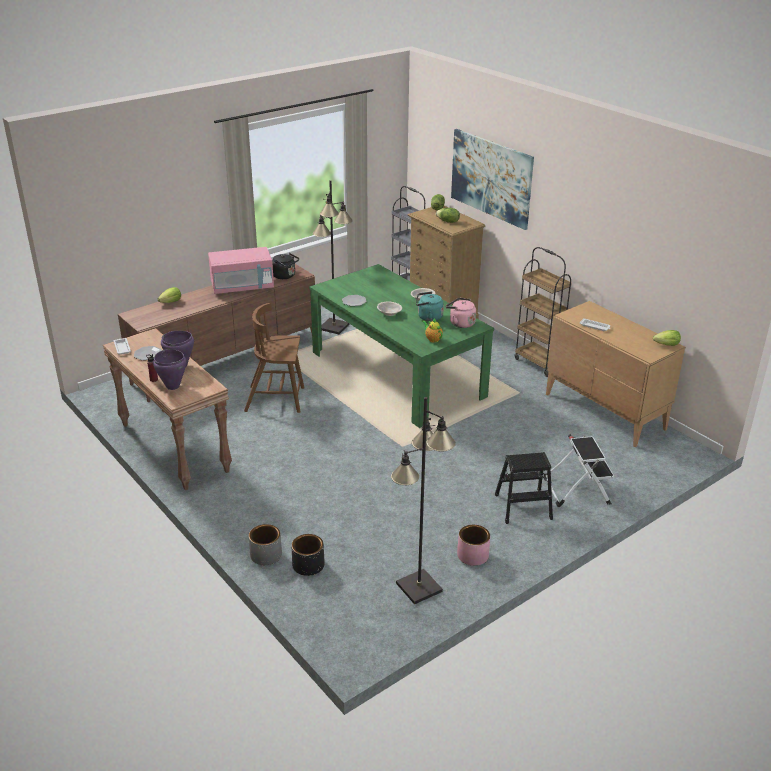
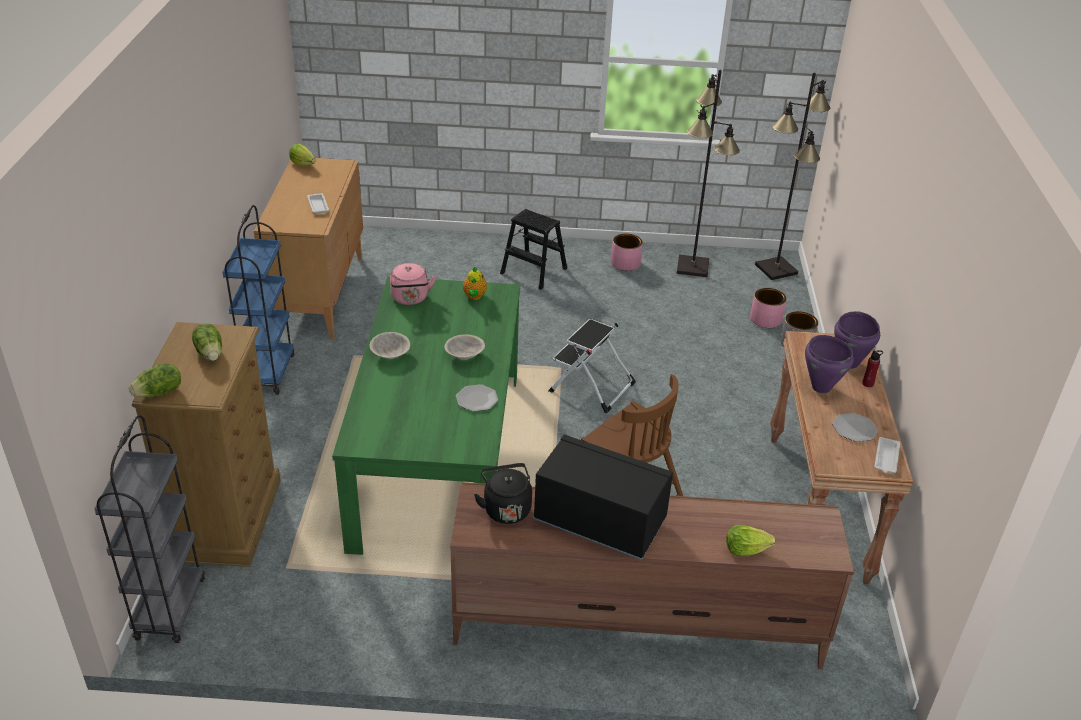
camera: 140 degrees left, 5 degrees up
pink microwave [208,247,274,294] -> black microwave [533,434,673,560]
black planter [291,534,325,576] -> pink planter [750,288,786,328]
black floor lamp [313,180,353,334] -> black floor lamp moved to [755,73,830,280]
turquoise kettle [416,292,444,322] -> none
picture [451,129,534,230] -> none
brown cart [514,247,572,377] -> blue cart [223,205,295,395]
step ladder [543,434,614,507] -> step ladder moved to [548,319,636,413]

